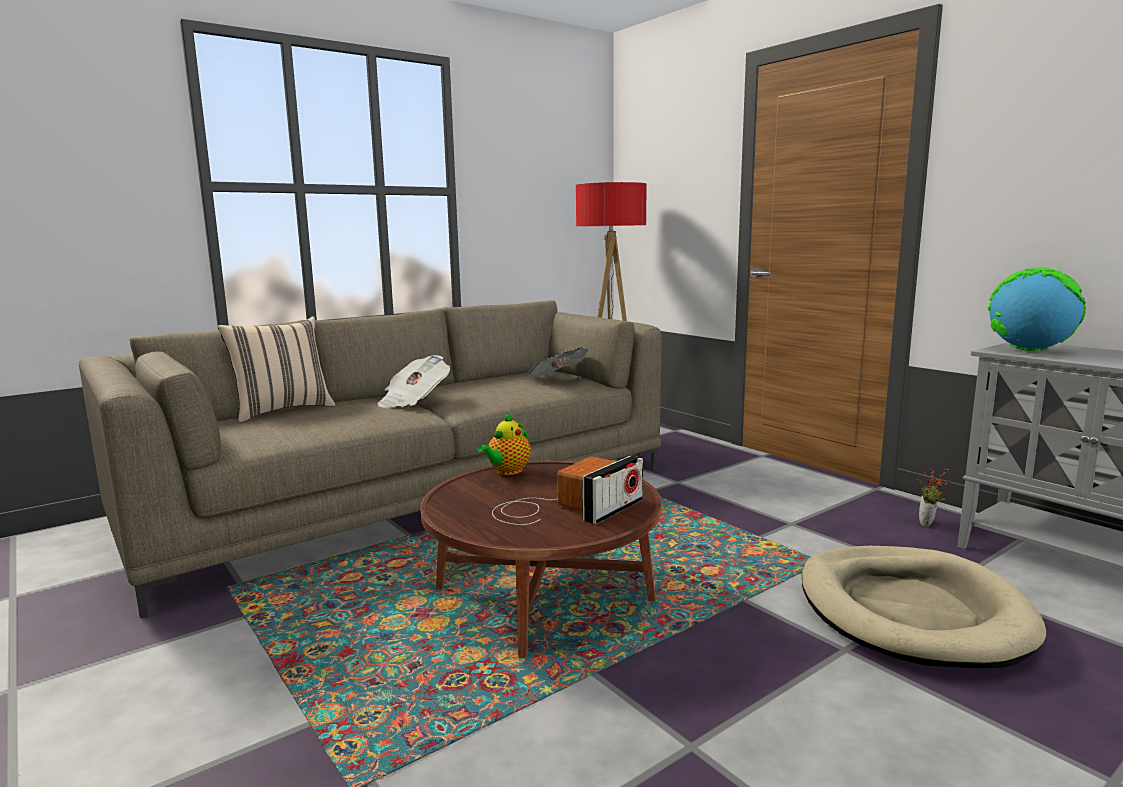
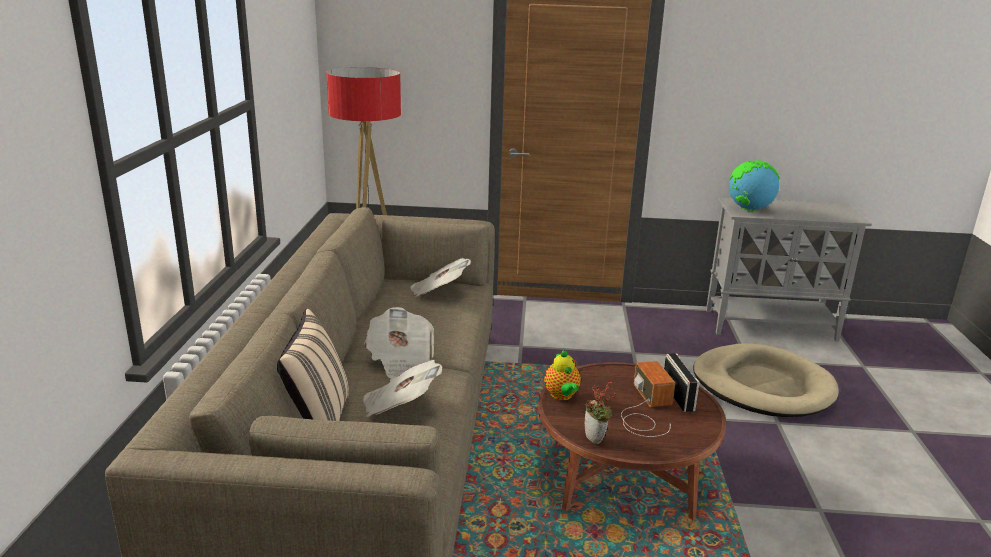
camera: 50 degrees left, 10 degrees up
potted plant [917,468,950,527] -> potted plant moved to [585,381,616,444]
none -> newspaper [363,360,442,417]

